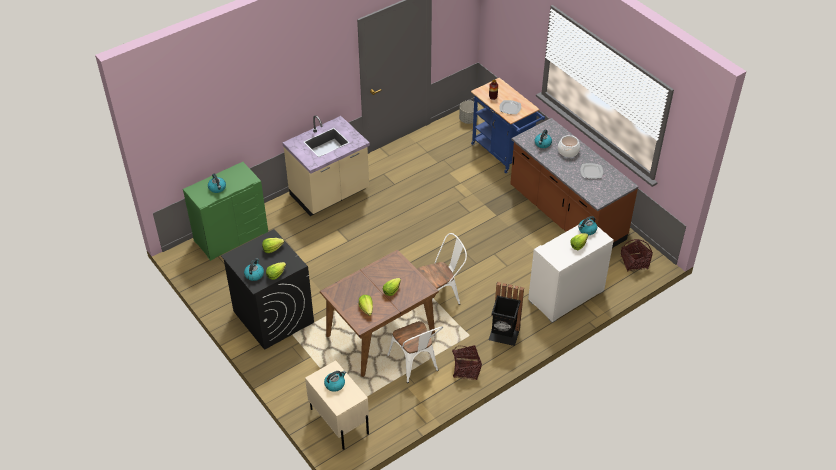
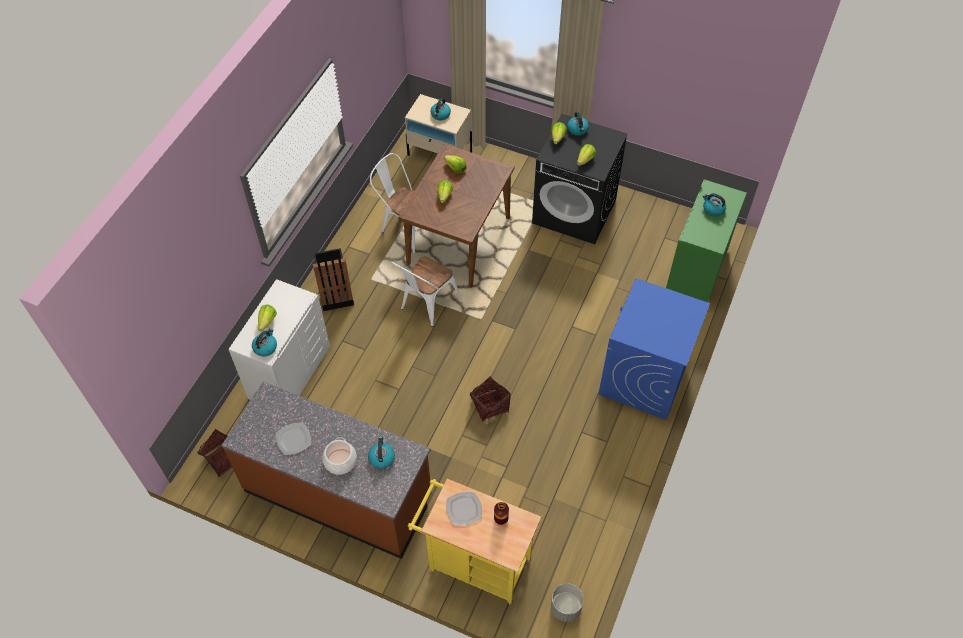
camera: 150 degrees right, 10 degrees up
beige counter [283,115,370,216] -> blue washing machine [599,278,710,420]
basket [452,345,482,380] -> basket moved to [470,376,511,421]
blue cart [471,78,545,173] -> yellow cart [408,479,541,605]

